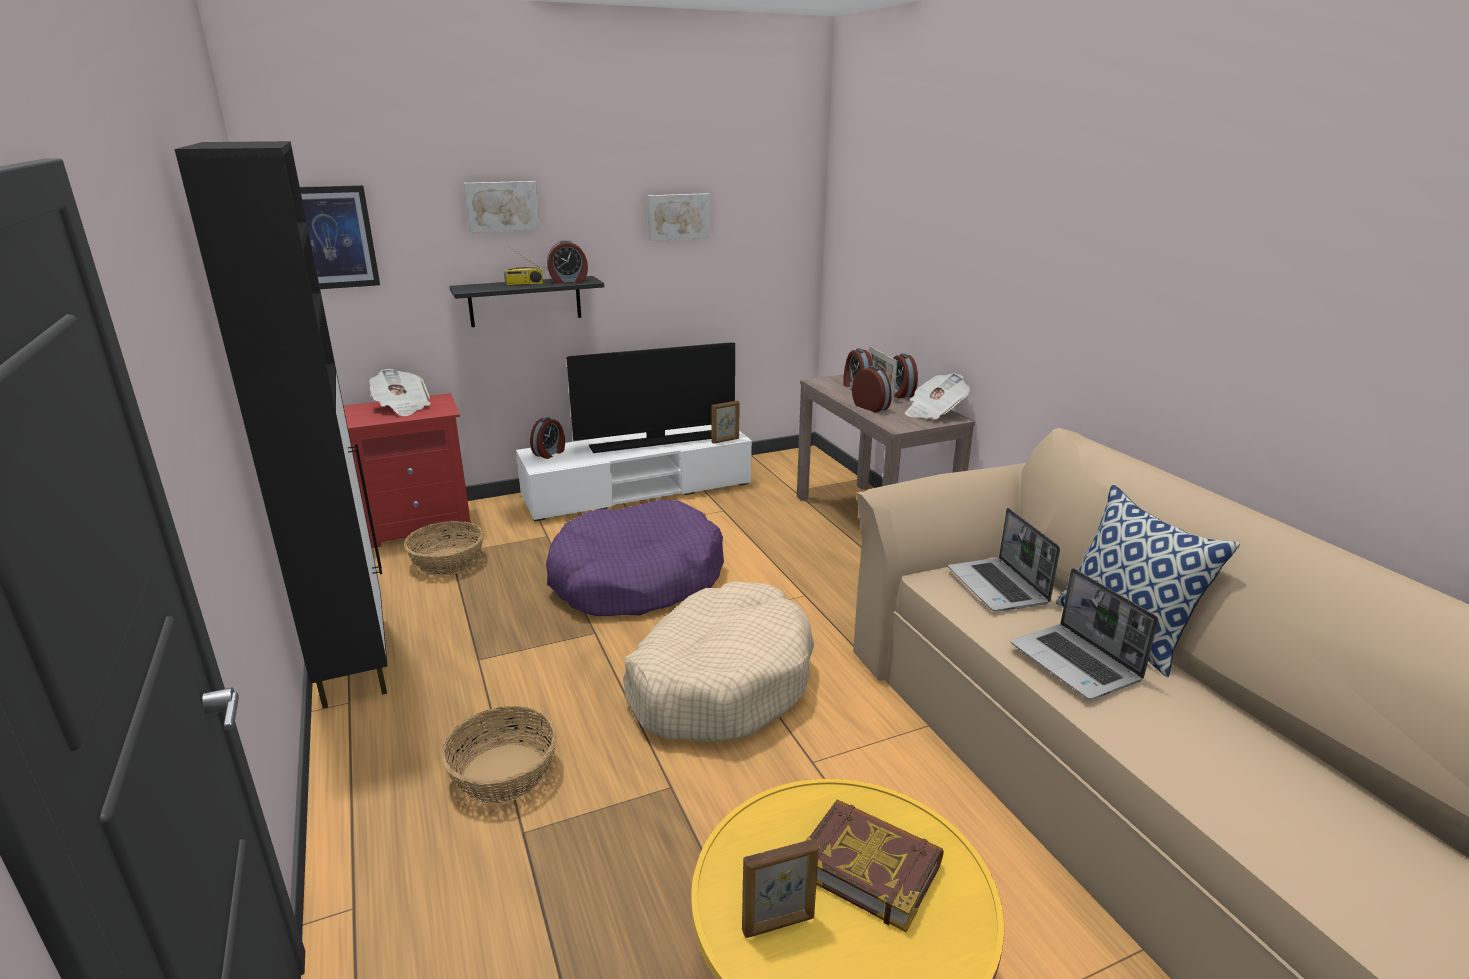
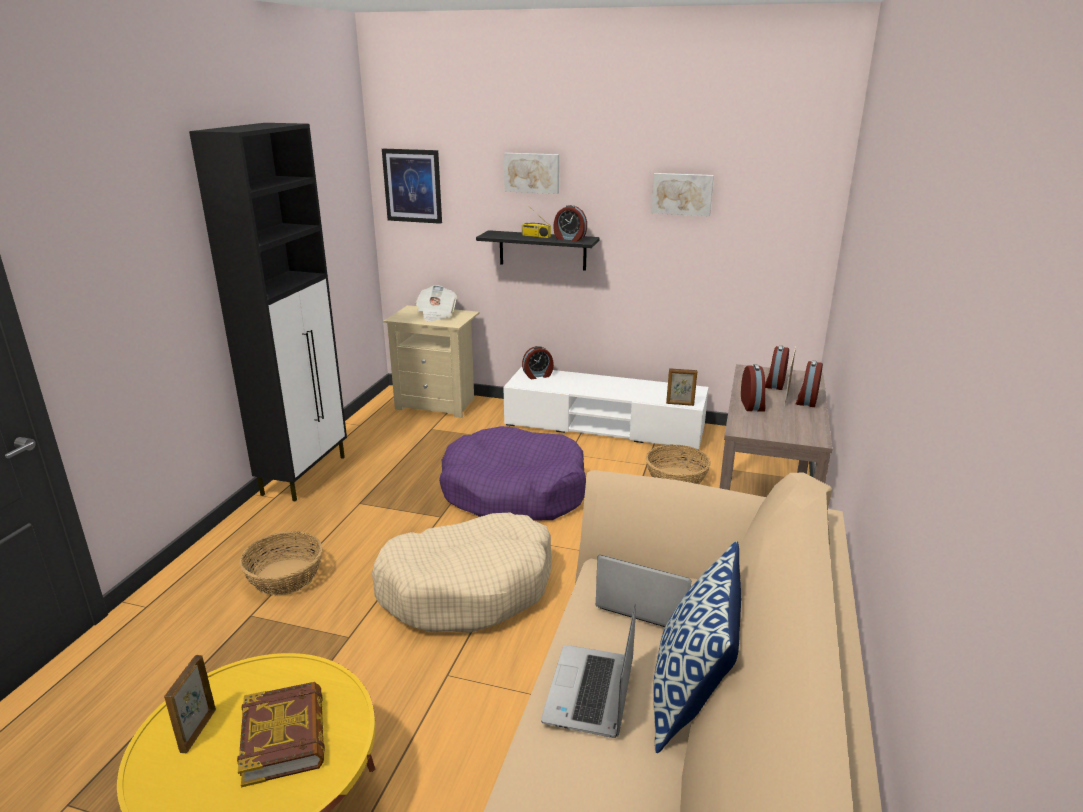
camera: 40 degrees right, 0 degrees up
red nightstand [344,393,471,548] -> beige nightstand [383,305,480,418]
basket [404,521,484,576] -> basket moved to [646,444,711,484]
television [567,342,735,453] -> none
picture frame [742,839,819,938] -> picture frame turned 75 degrees clockwise [164,655,216,753]
newspaper [905,373,970,419] -> none
laptop [948,508,1060,611] -> laptop turned 90 degrees clockwise [596,555,691,627]

